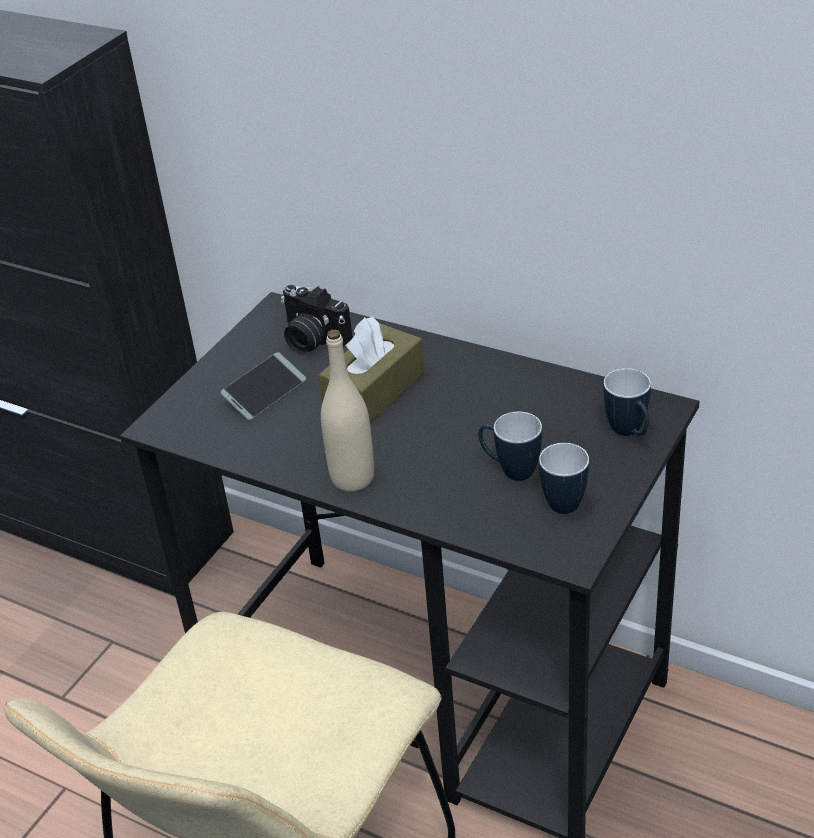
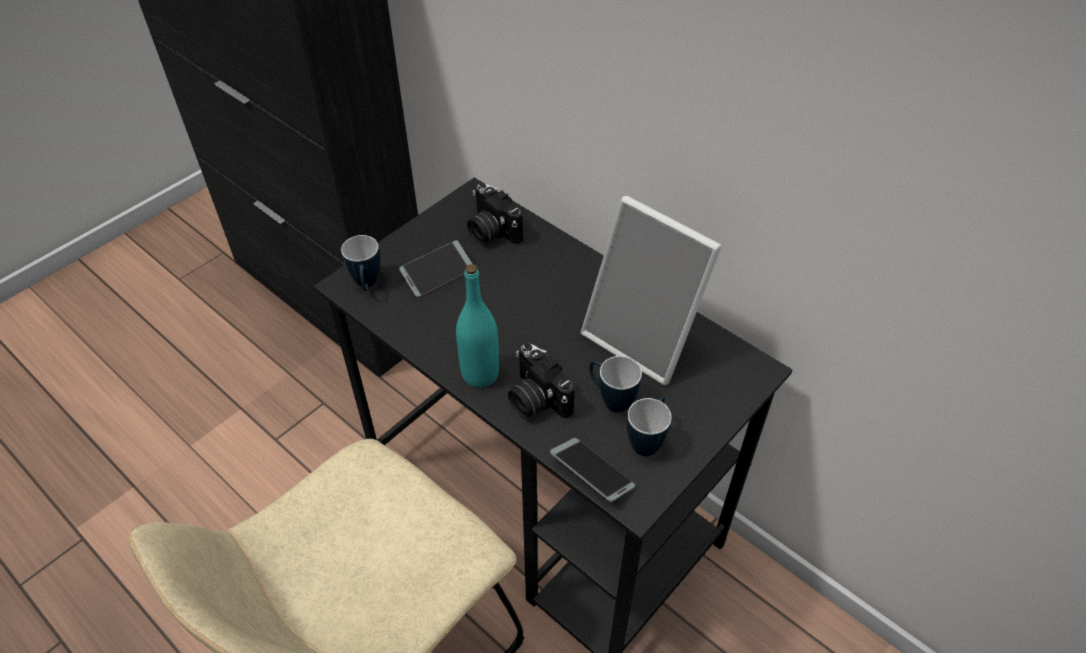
camera: 10 degrees right, 10 degrees up
brown tissue box [318,317,425,423] -> none
beige bottle [321,330,374,492] -> turquoise bottle [456,264,499,388]
mug [603,368,651,436] -> mug moved to [341,235,380,291]
none -> camera [508,342,575,419]
none -> phone [550,438,635,502]
none -> picture frame [581,196,722,385]

